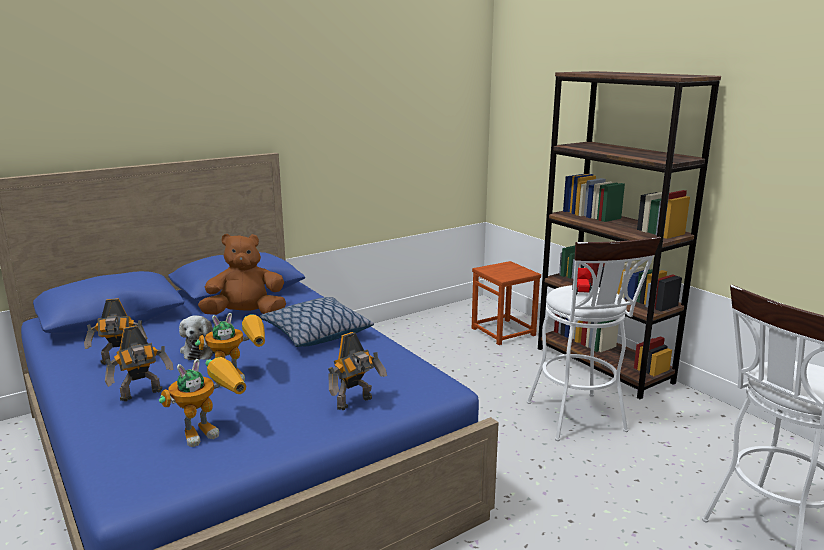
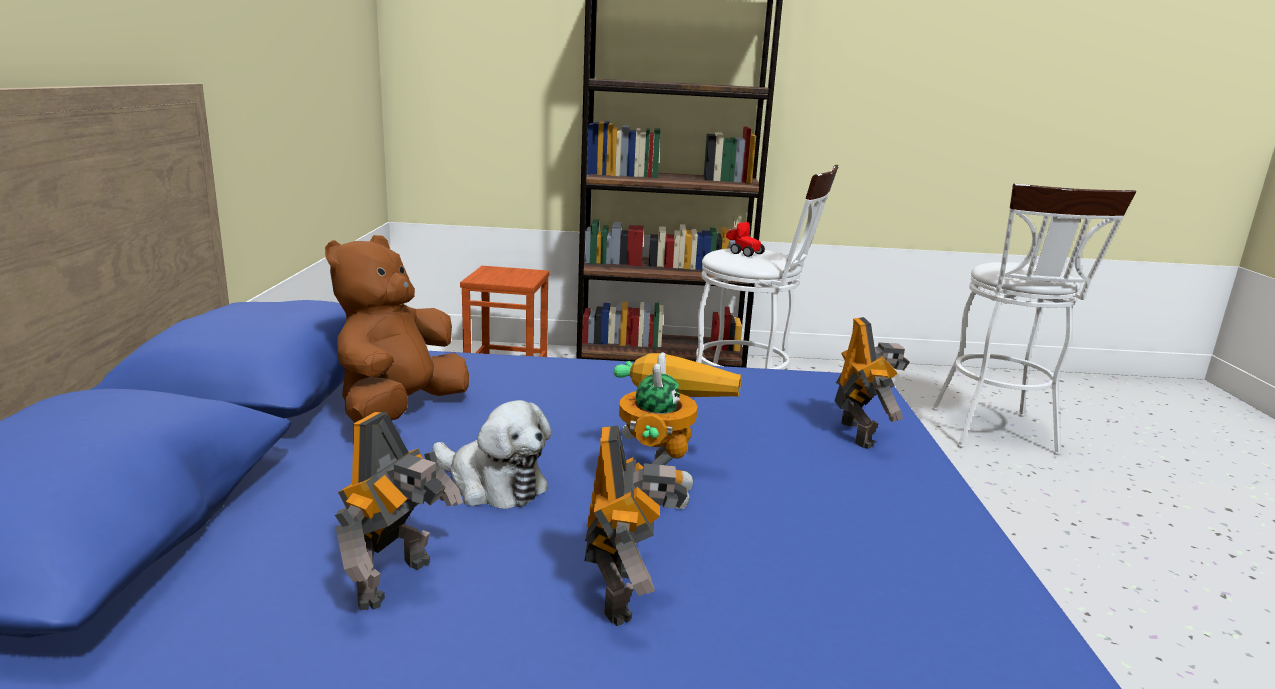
camera: 55 degrees left, 0 degrees up
toy robot [159,357,246,447] -> none
pillow [259,297,374,347] -> none

